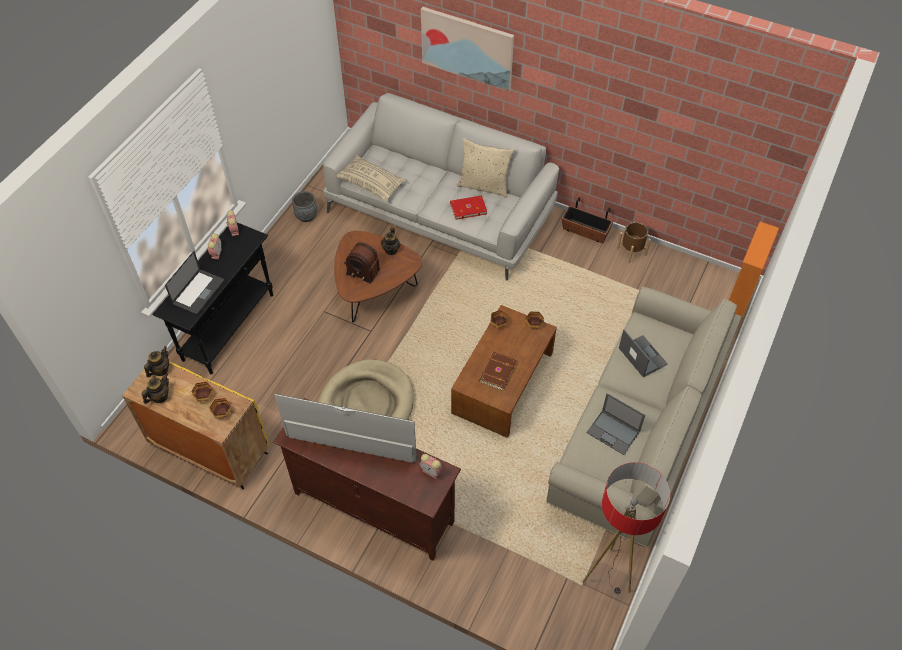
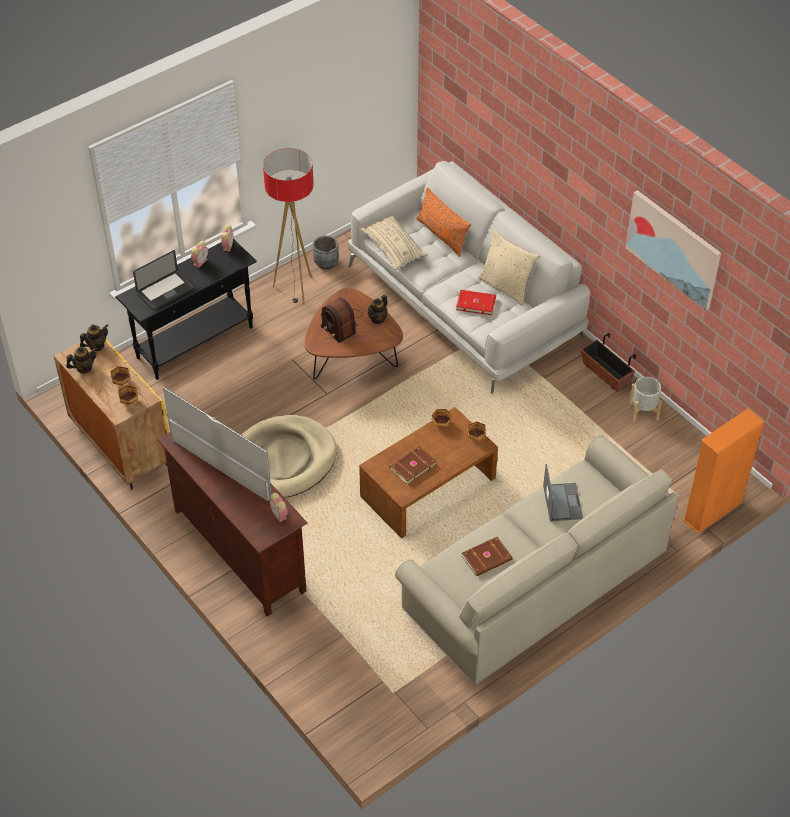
camera: 25 degrees right, 5 degrees down
picture [421,7,514,91] -> picture moved to [625,190,721,311]
floor lamp [582,462,670,594] -> floor lamp moved to [263,148,314,305]
laptop [586,393,645,455] -> brown book [462,537,513,576]
brown planter [617,222,651,263] -> grey planter [629,377,662,421]
none -> orange pillow [416,187,471,257]

